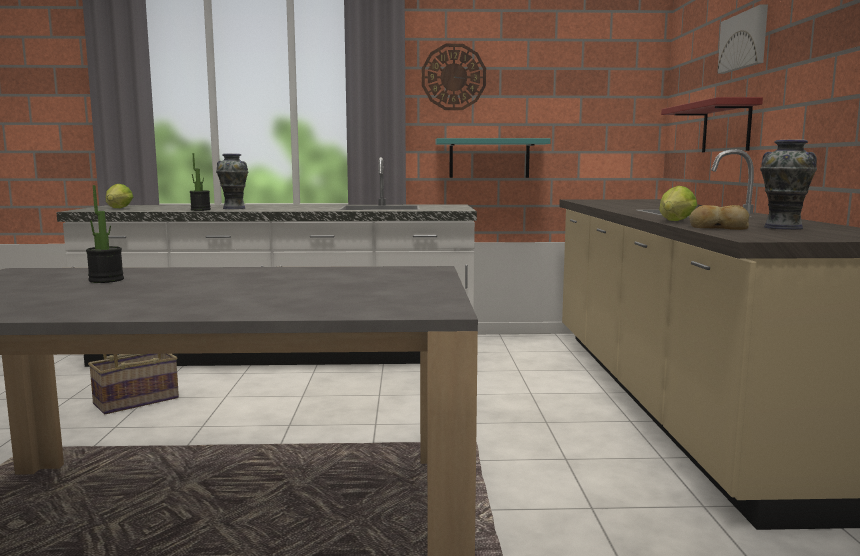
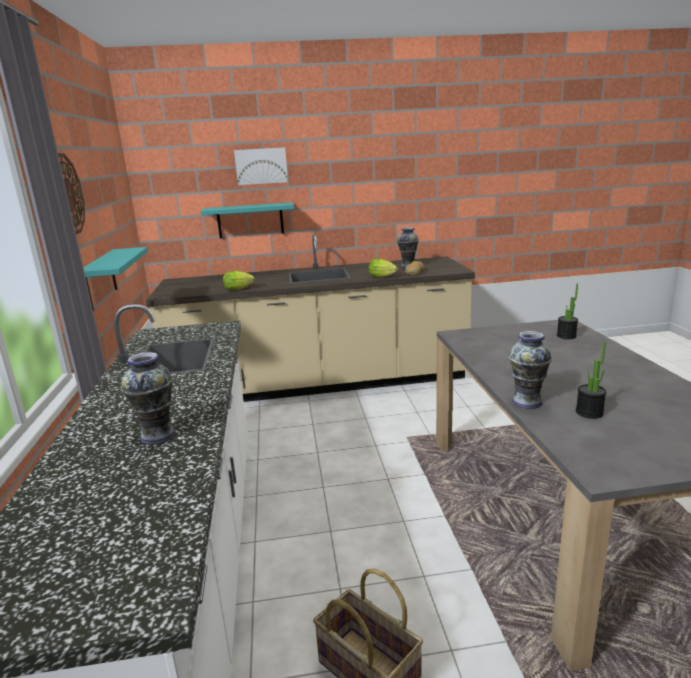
camera: 95 degrees left, 10 degrees up
lettuce [106,184,133,208] -> lettuce moved to [223,271,255,290]
potted plant [190,153,211,211] -> potted plant moved to [557,284,578,339]
red shelf [661,97,763,152] -> turquoise shelf [201,202,294,238]
none -> vase [509,331,552,409]

